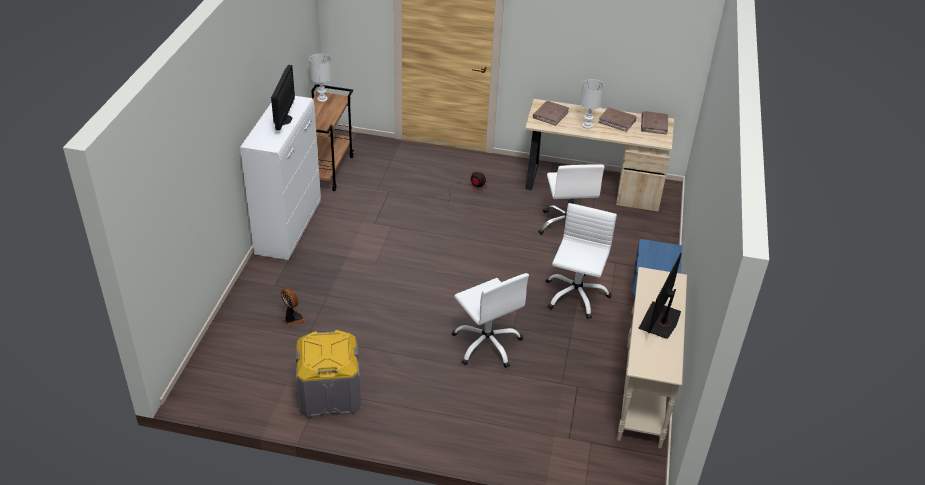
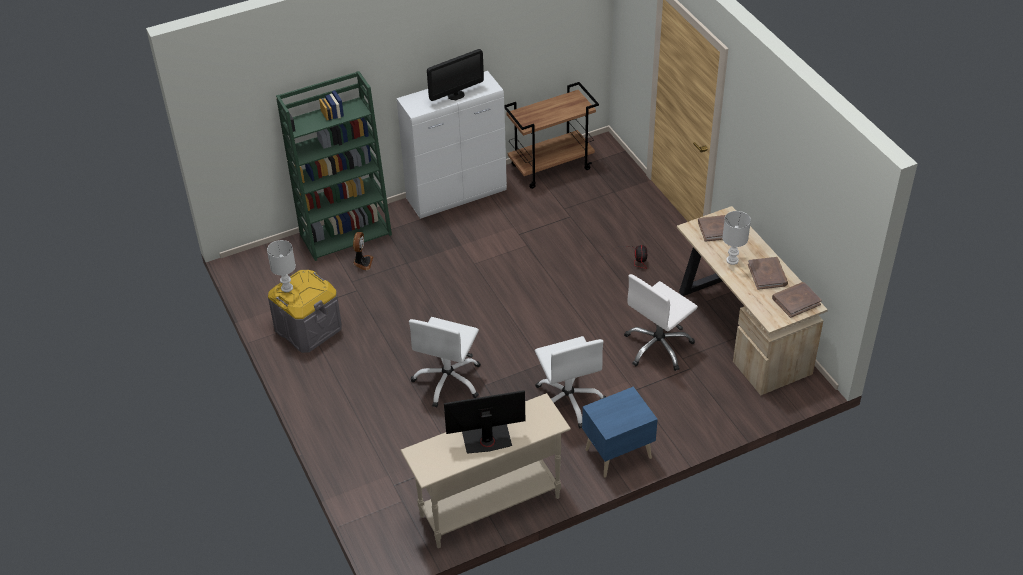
camera: 55 degrees right, 5 degrees up
white table lamp [309,54,332,102] -> white table lamp moved to [267,240,296,292]
white office chair [546,203,617,319] -> white office chair turned 90 degrees clockwise [535,336,606,429]
none -> green bookcase [276,71,392,261]

